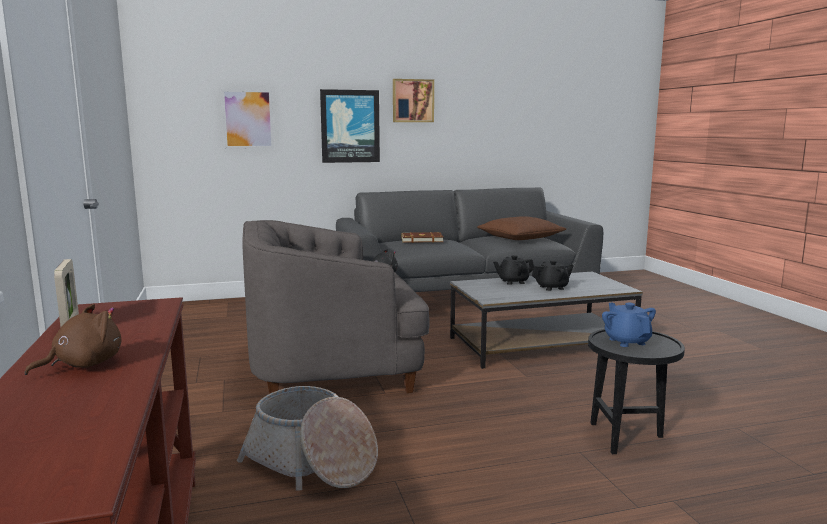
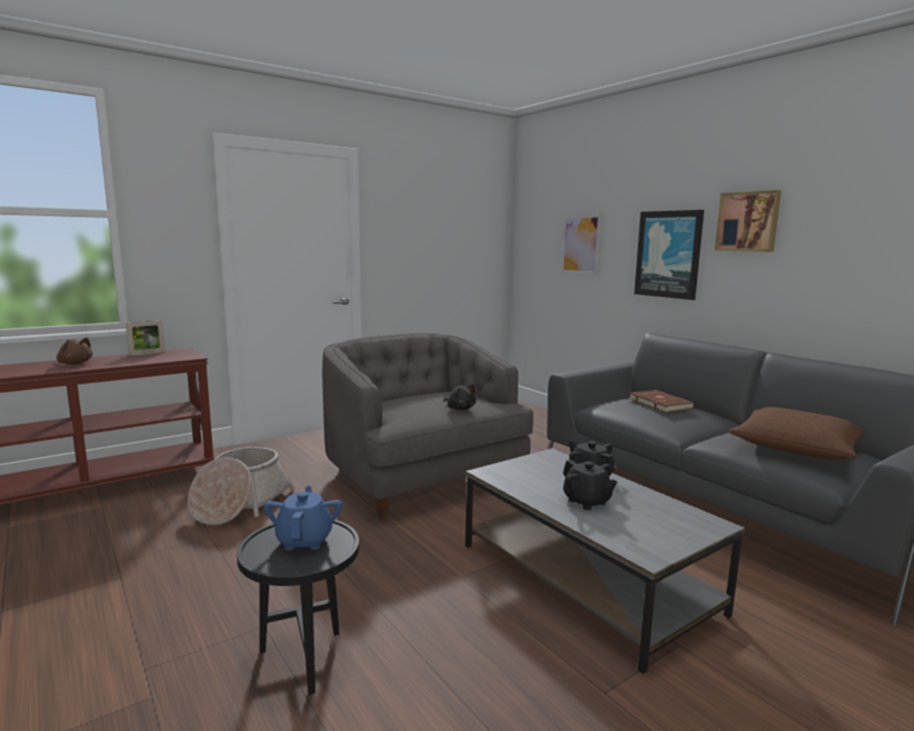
camera: 70 degrees right, 0 degrees up
blue teapot [602,303,656,347] -> blue teapot turned 60 degrees counterclockwise [264,486,343,550]

